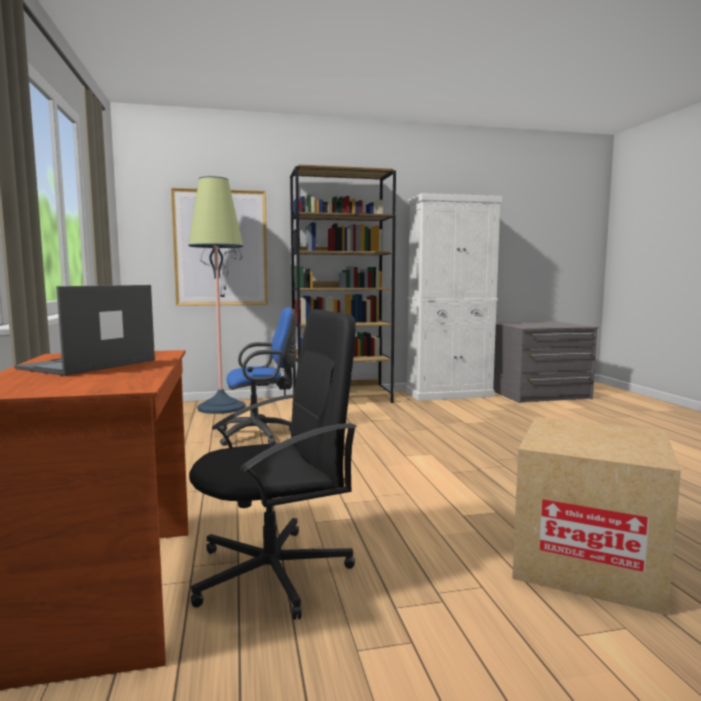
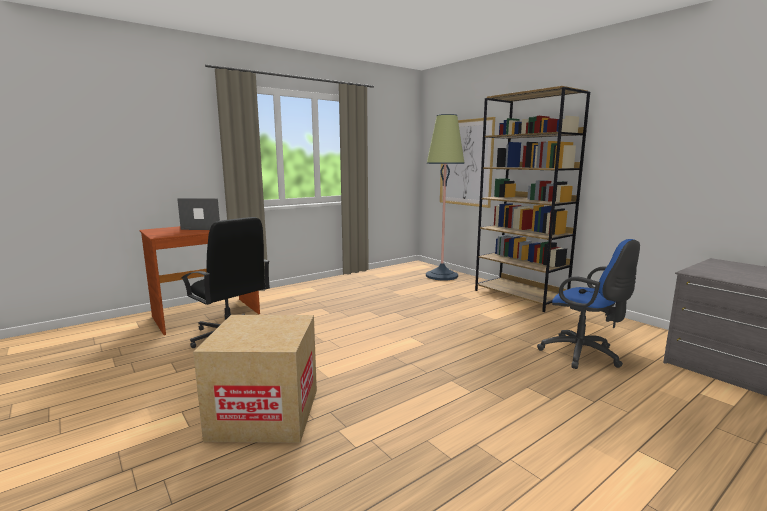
camera: 65 degrees right, 5 degrees up
blue office chair [219,307,296,446] -> blue office chair moved to [537,239,640,369]
white cabinet [406,193,502,401] -> none

